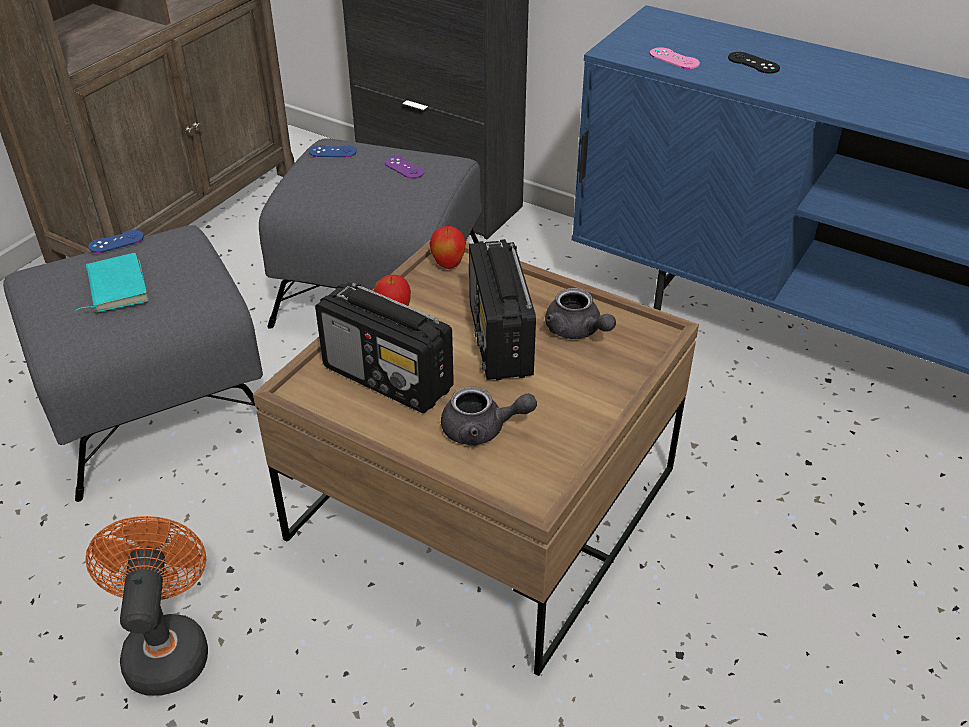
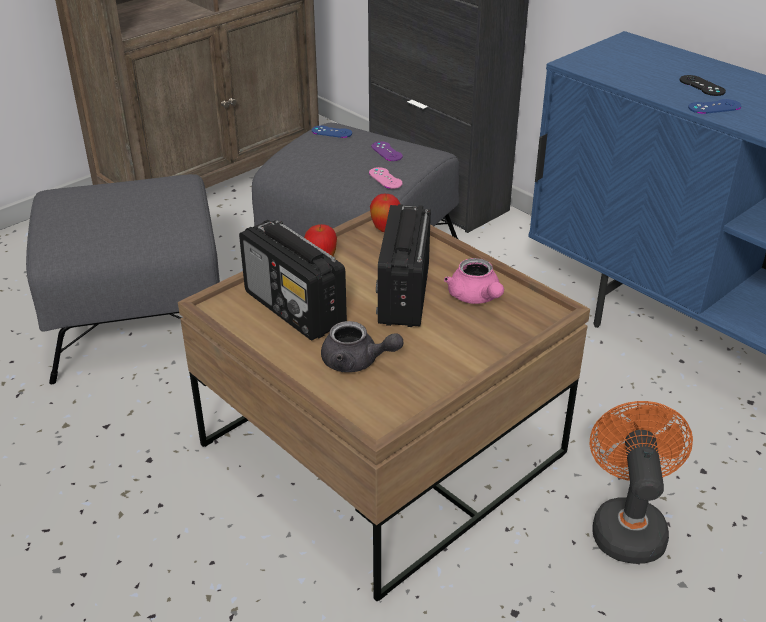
camera: 15 degrees right, 5 degrees down
turquoise book [76,253,148,313] -> none
orange fan [85,516,208,696] -> orange fan moved to [590,401,693,564]
blue game controller [88,230,144,253] -> blue game controller moved to [688,99,741,114]
grey teapot [545,288,616,339] -> pink teapot [444,258,504,304]
pink game controller [650,48,700,69] -> pink game controller moved to [369,167,403,189]

